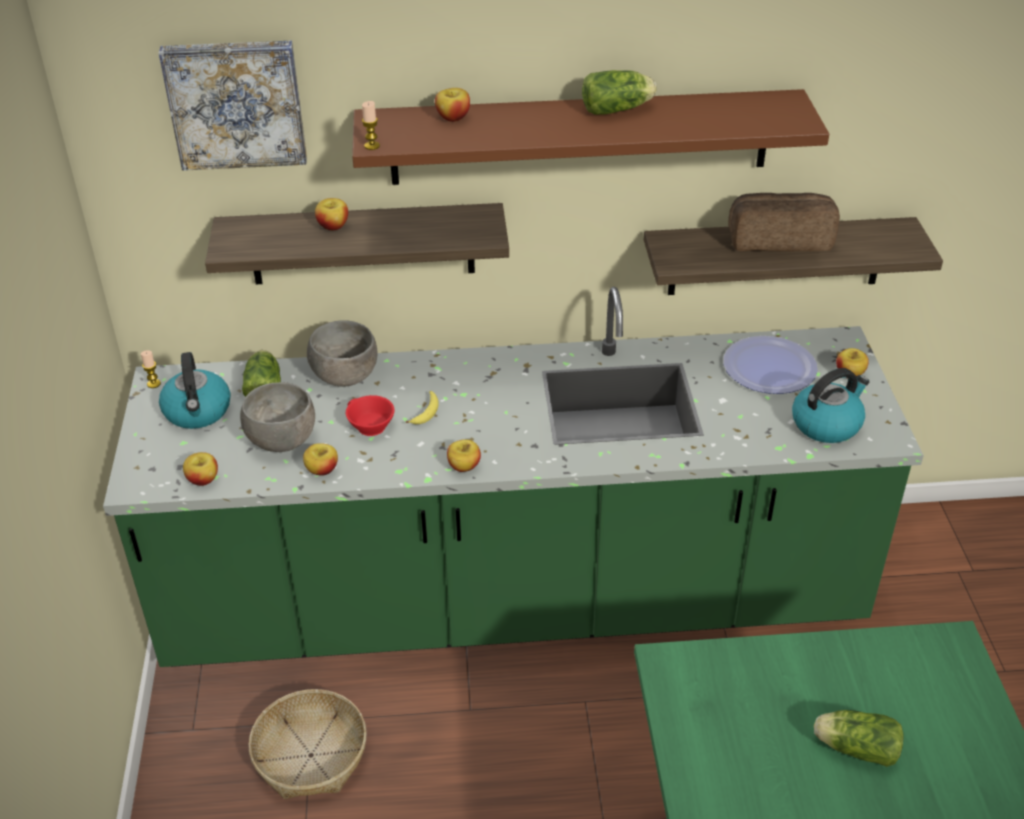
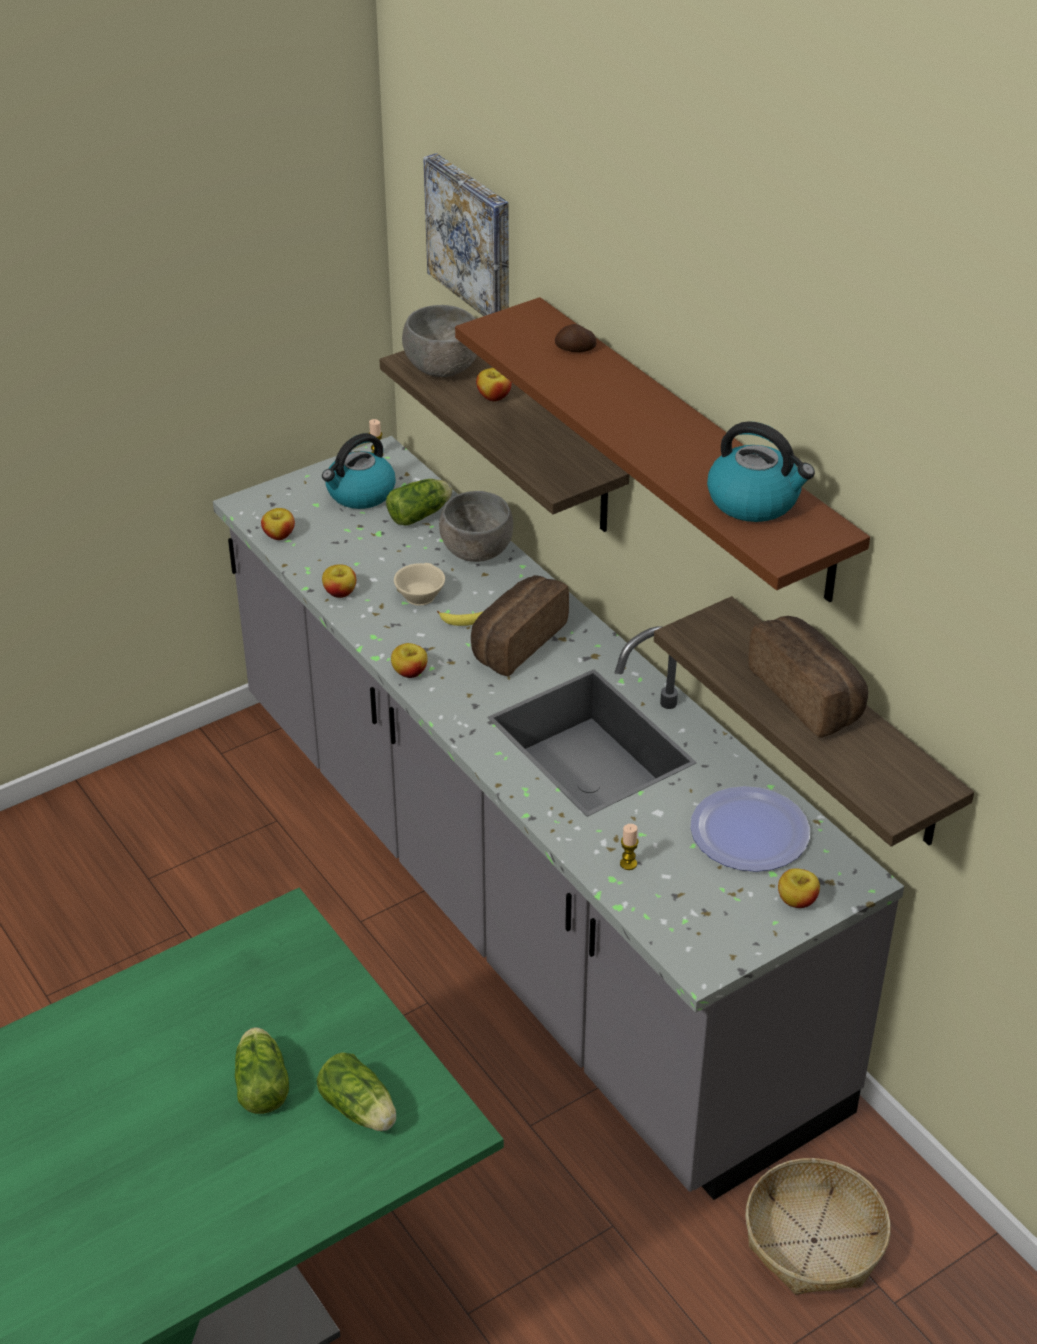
camera: 60 degrees right, 0 degrees up
green counter [103,287,924,667] -> grey counter [213,436,904,1200]
grey bowl [240,382,315,452] -> grey bowl moved to [402,305,477,377]
basket [248,689,367,799] -> basket moved to [745,1158,891,1295]
red cup [346,395,395,436] -> beige cup [394,563,445,606]
candle [362,101,380,150] -> candle moved to [620,824,639,870]
apple [435,88,470,122] -> potato [555,324,597,352]
lettuce [582,70,657,115] -> lettuce moved to [317,1052,396,1131]
kettle [792,368,869,443] -> kettle moved to [707,421,815,522]
none -> bread [471,575,569,676]

